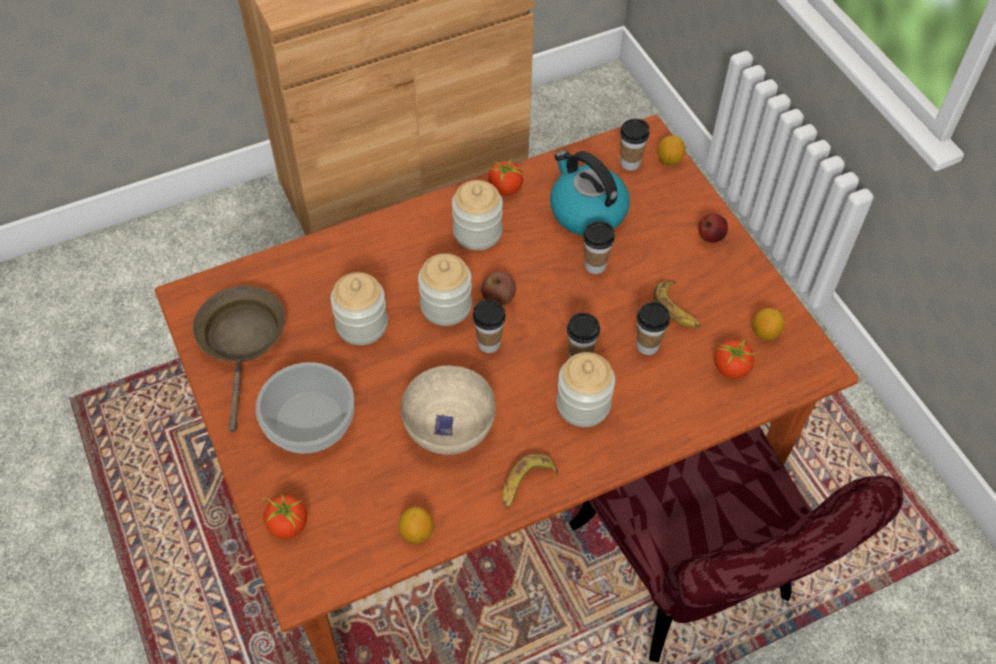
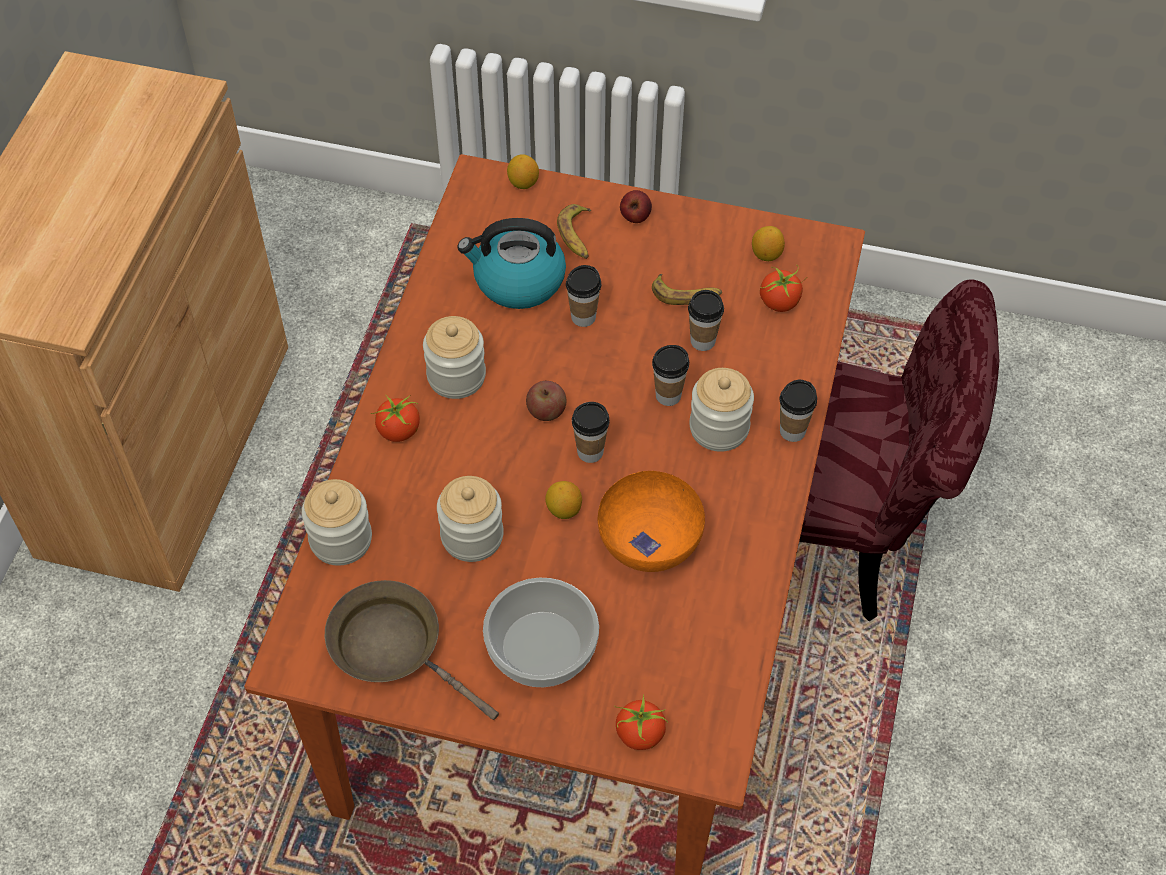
camera: 50 degrees left, 0 degrees up
lemon [399,507,434,544] -> lemon moved to [545,481,582,519]
beige bowl [401,366,495,455] -> orange bowl [598,471,705,572]
jar [418,254,472,326] -> jar moved to [302,479,372,566]
tomato [487,158,524,196] -> tomato moved to [370,395,420,442]
banana [503,453,558,509] -> banana moved to [557,204,591,259]
cup [620,119,650,171] -> cup moved to [780,380,817,442]

